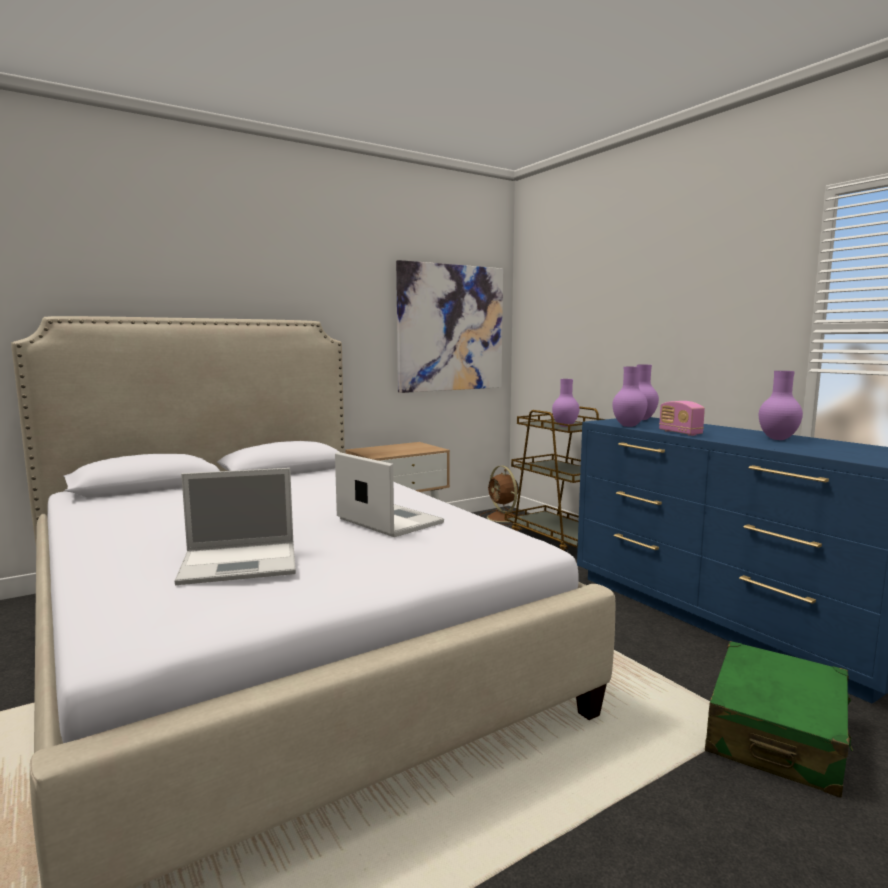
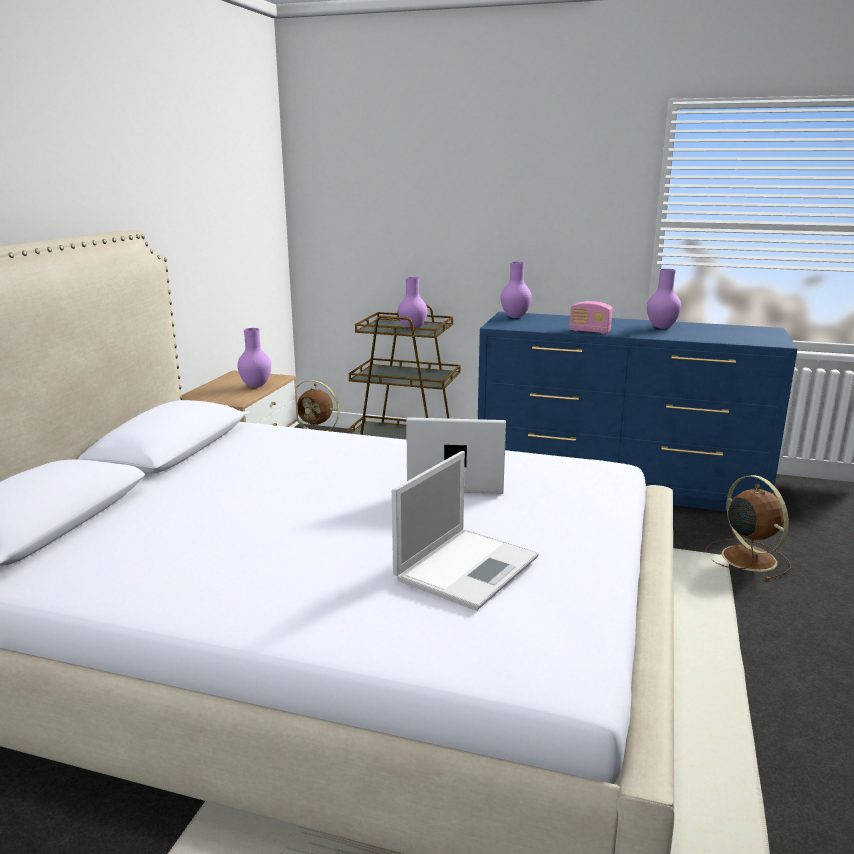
camera: 40 degrees left, 10 degrees up
picture [396,260,503,393] -> none
purple vase [612,367,648,427] -> purple vase moved to [237,328,271,388]
green suitcase [705,641,853,798] -> brown fan [705,475,791,581]

